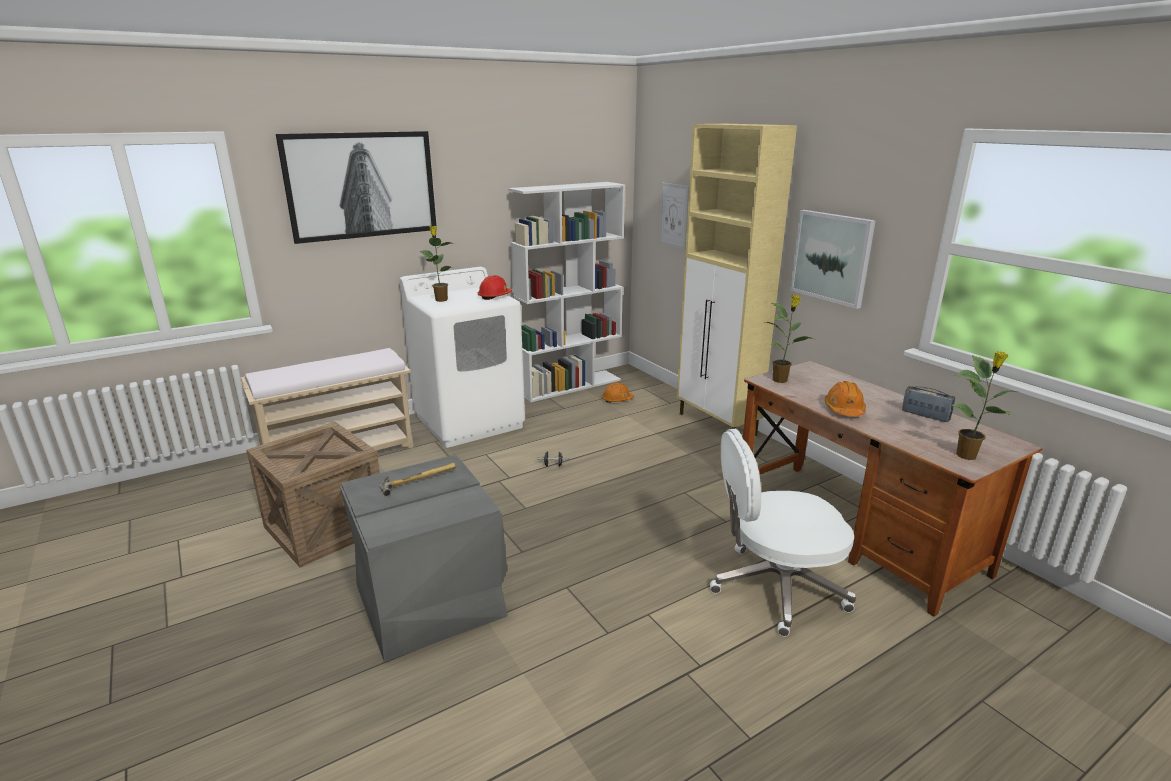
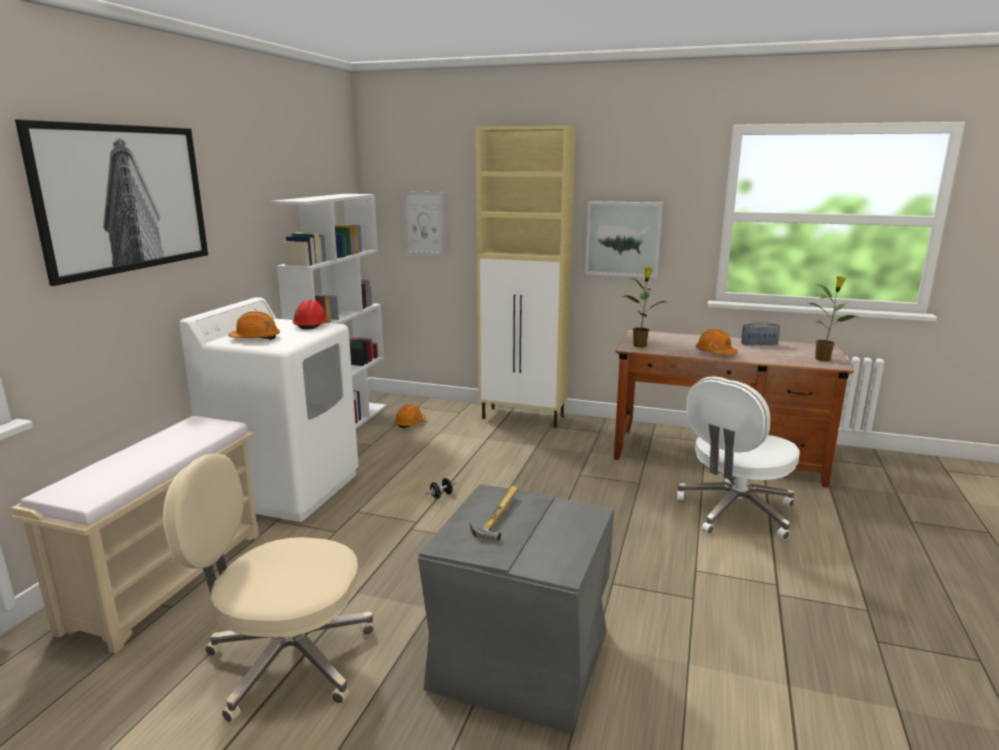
camera: 40 degrees left, 5 degrees down
crate [246,422,380,568] -> beige office chair [163,454,374,723]
potted plant [419,226,454,302] -> orange hard hat [228,311,280,340]

